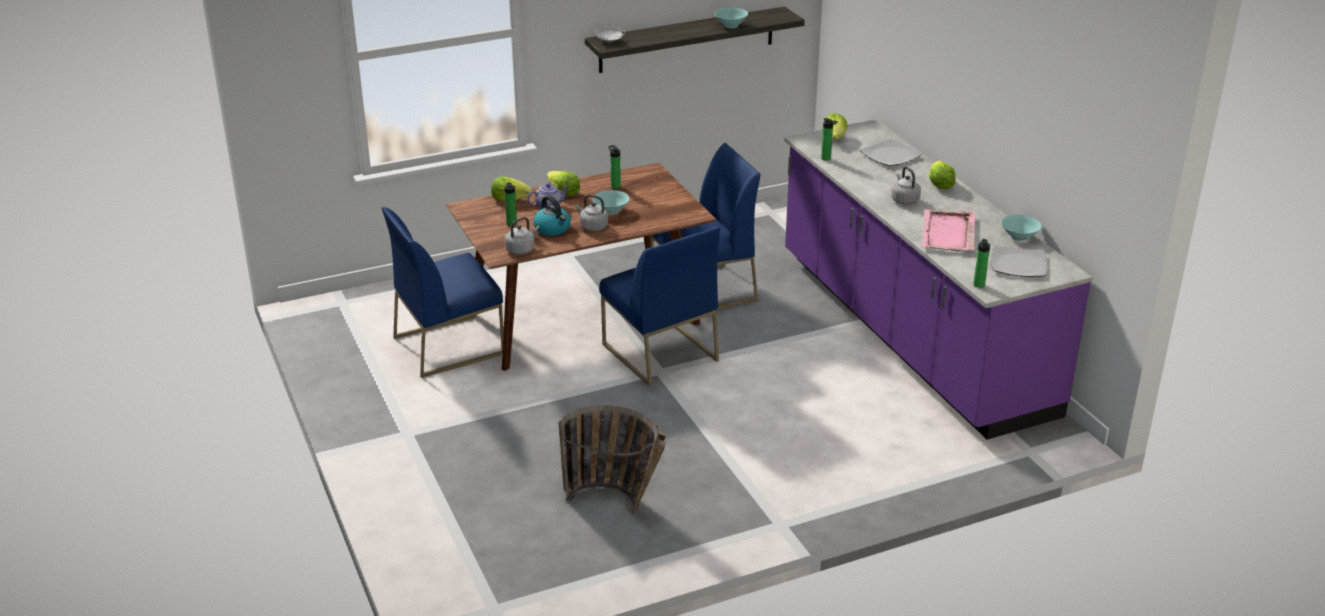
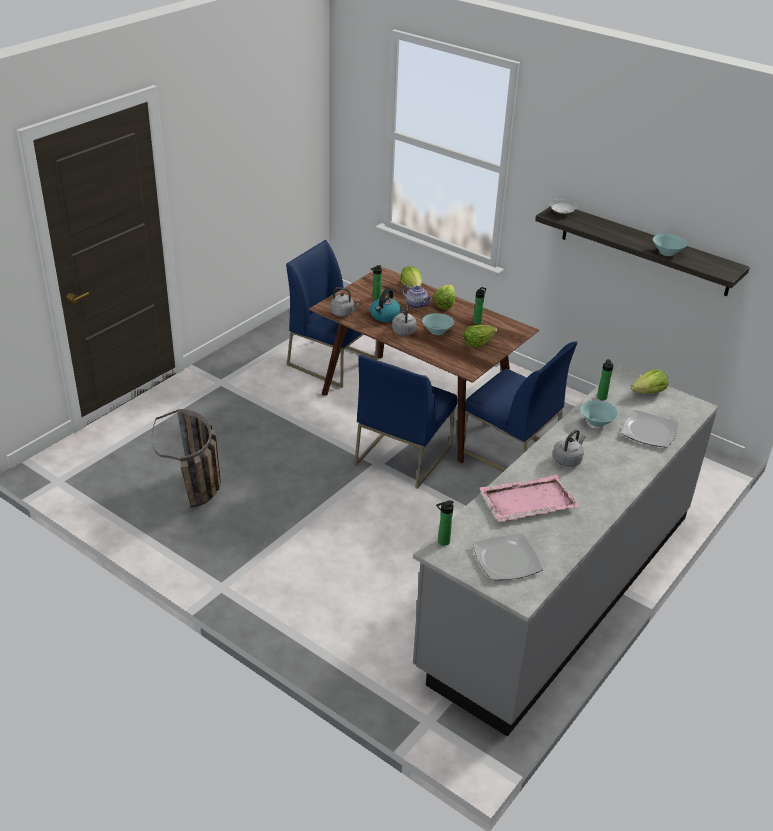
camera: 60 degrees right, 5 degrees up
purple counter [784,119,1093,440] -> grey counter [413,366,718,737]
lettuce [929,161,956,190] -> lettuce moved to [464,325,498,348]
turquoise bowl [1001,215,1042,241] -> turquoise bowl moved to [580,400,618,427]

